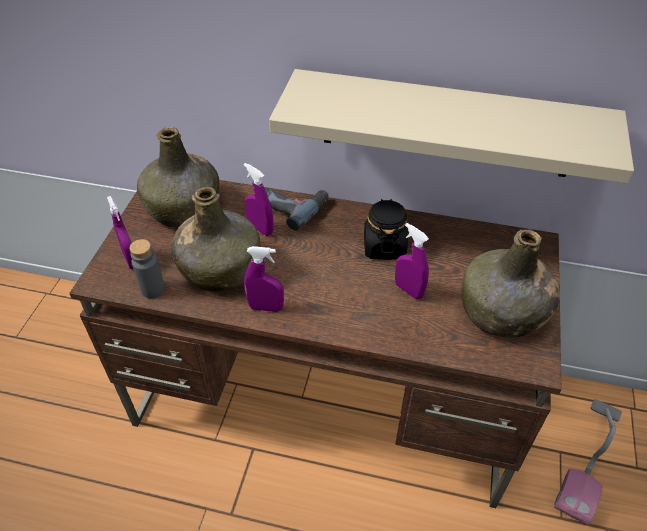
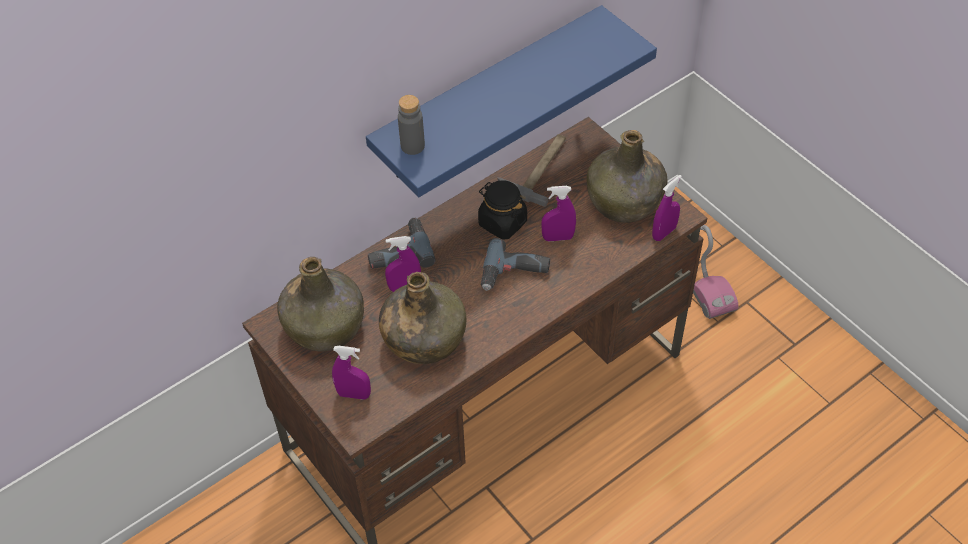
camera: 50 degrees left, 5 degrees up
grey bottle [129,239,165,298] -> grey bottle moved to [398,95,425,155]
purple spray bottle [244,246,284,312] -> purple spray bottle moved to [652,175,682,241]
beige shelf [269,69,634,184] -> blue shelf [366,5,657,197]
none -> power drill [481,238,550,291]
none -> hammer [498,134,566,207]

